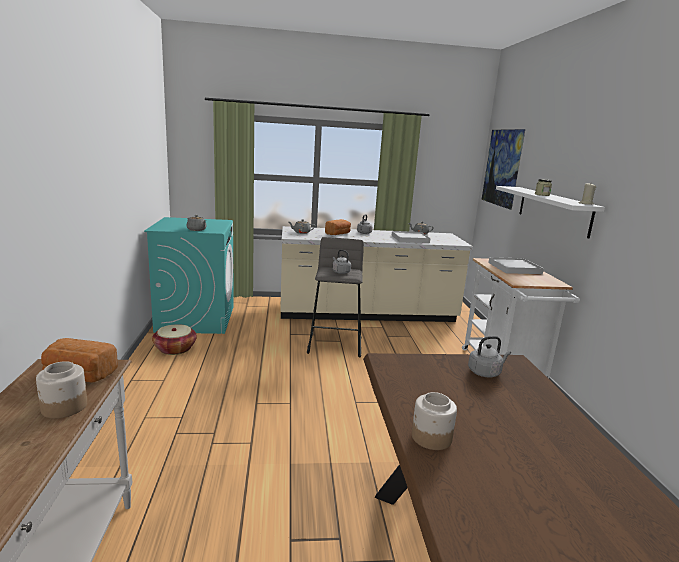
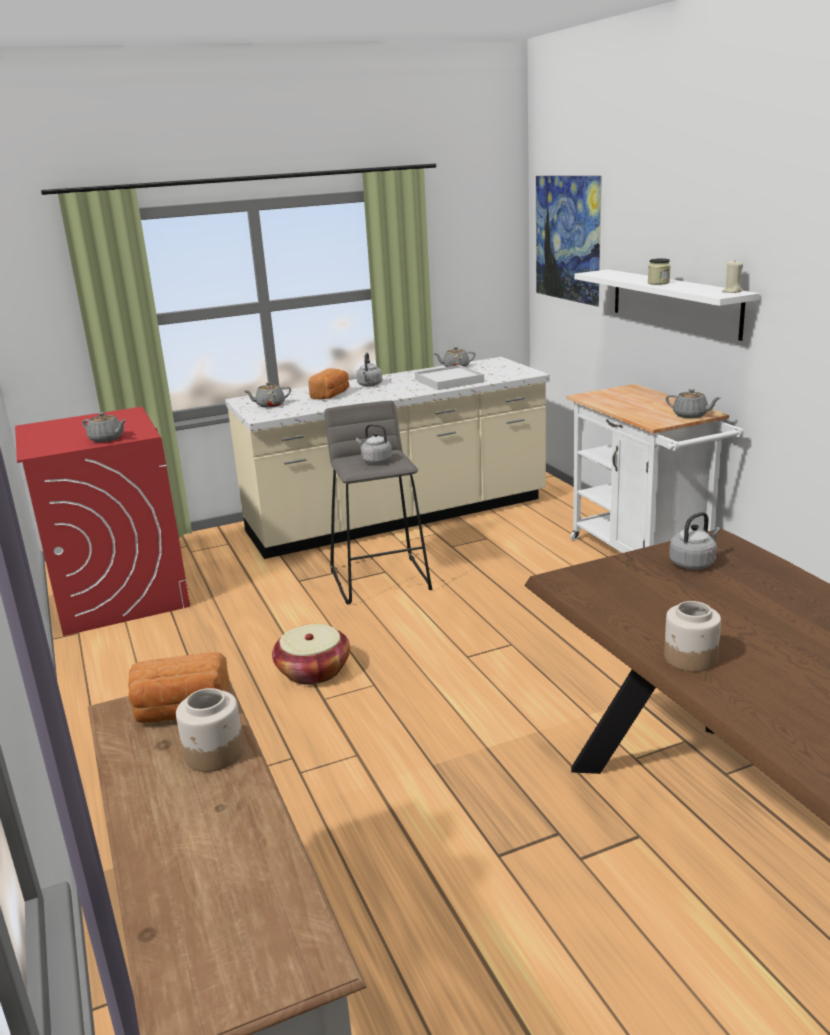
camera: 15 degrees left, 5 degrees up
turquoise washing machine [144,217,234,334] -> red washing machine [15,407,190,636]
basket [152,324,197,355] -> basket moved to [272,624,350,685]
white tray [488,257,544,274] -> none
none -> grey teapot [666,389,720,418]

